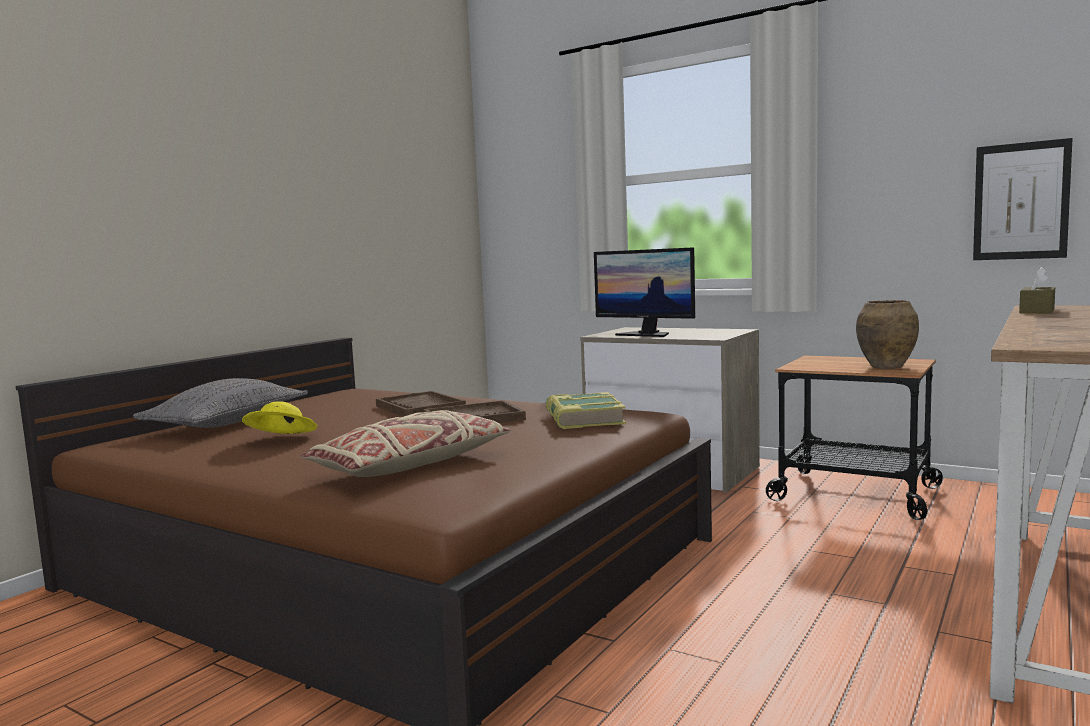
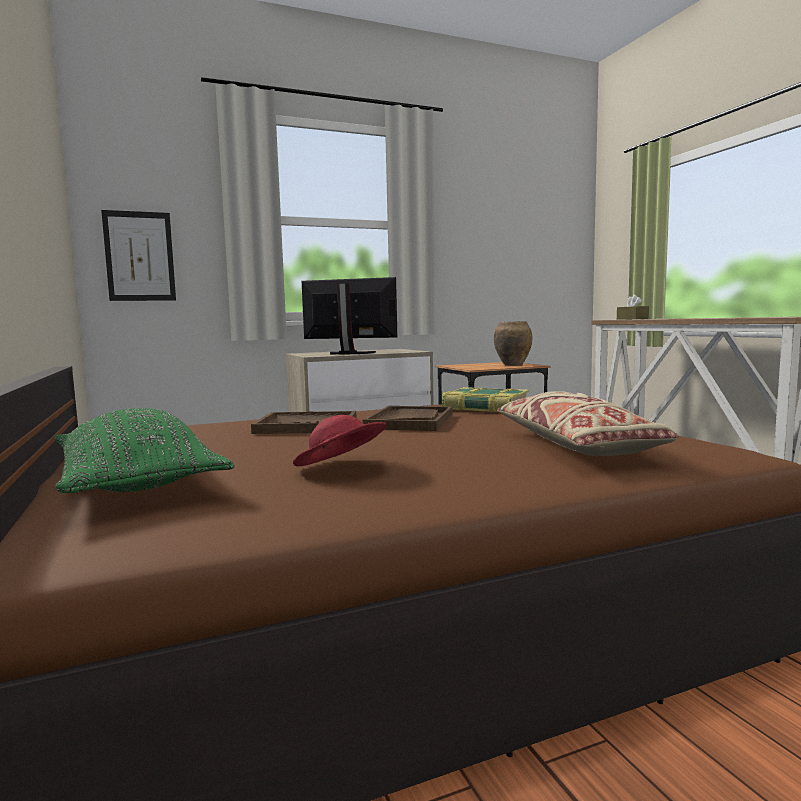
camera: 55 degrees left, 0 degrees up
grey pillow [133,378,308,428] -> green pillow [54,408,235,493]
yellow hat [242,401,317,434] -> red hat [293,415,386,466]
monitor [594,247,695,337] -> monitor turned 150 degrees counterclockwise [302,277,397,355]
picture [973,138,1073,260] -> picture moved to [101,210,176,301]

